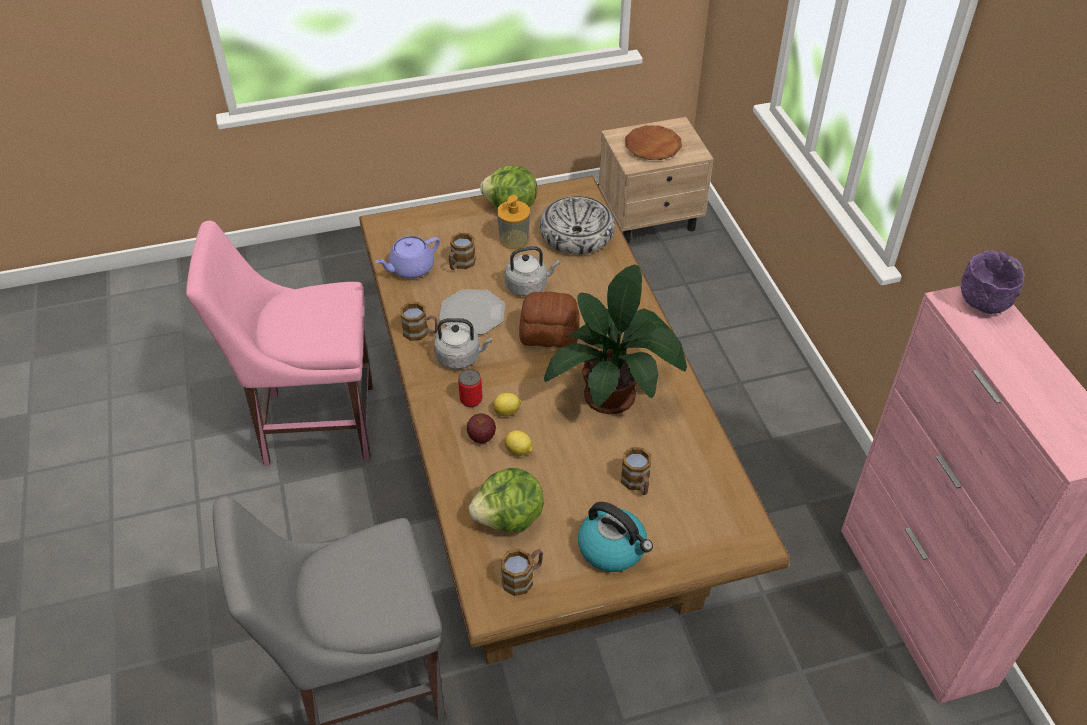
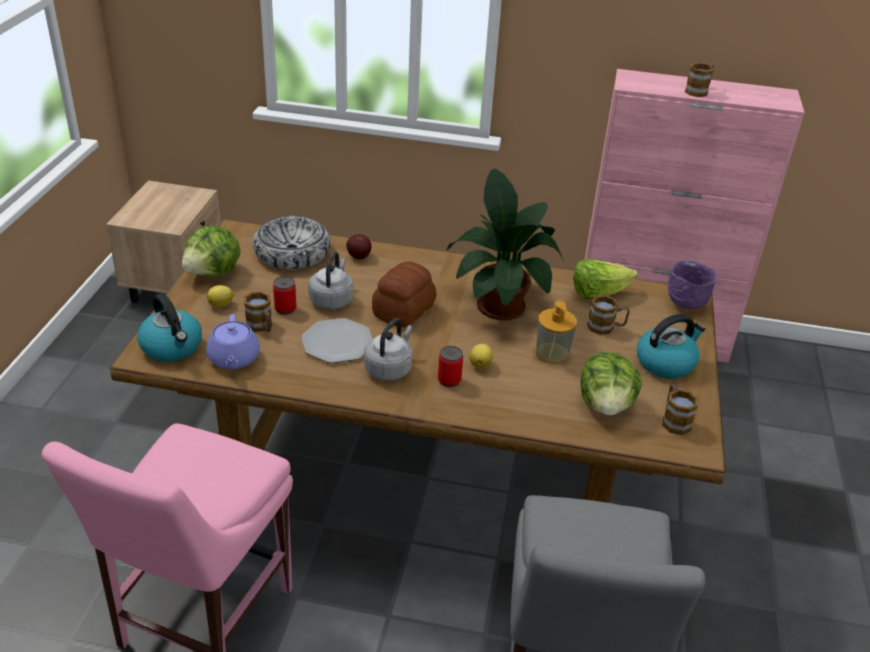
camera: 65 degrees left, 10 degrees down
mug [400,302,438,341] -> mug moved to [685,63,714,97]
apple [467,413,496,443] -> apple moved to [346,234,372,259]
soap dispenser [497,195,530,249] -> soap dispenser moved to [536,301,577,364]
lemon [505,430,533,456] -> lemon moved to [207,285,234,308]
brown plate [625,125,682,160] -> none
purple bowl [961,250,1025,314] -> purple bowl moved to [668,260,717,309]
none -> kettle [137,293,202,362]
none -> can [273,277,296,315]
none -> lettuce [573,259,638,300]

